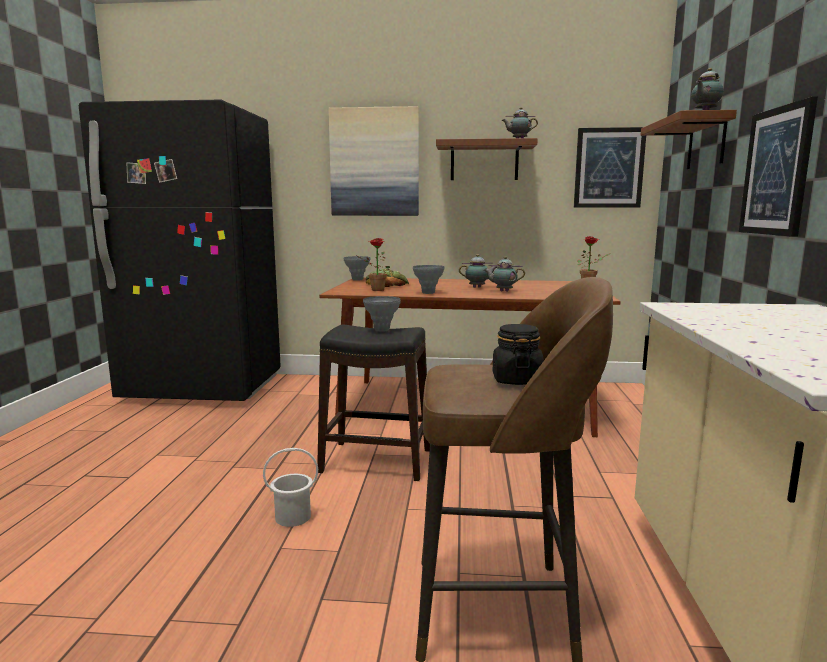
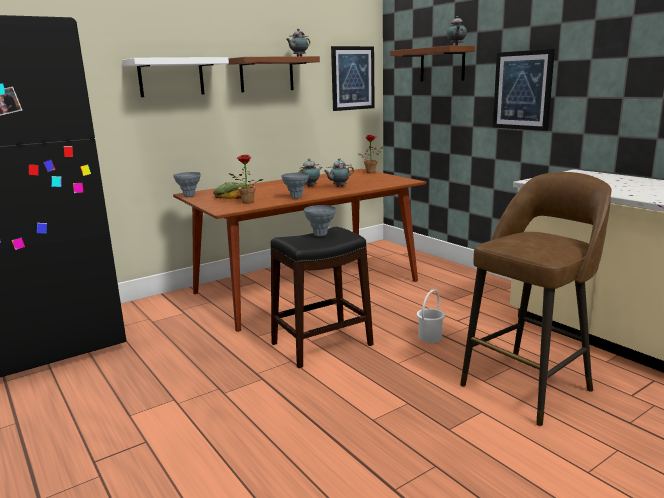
camera: 40 degrees left, 5 degrees up
white bucket [263,448,318,527] -> white bucket moved to [417,289,445,343]
picture [328,106,419,216] -> white shelf [122,57,229,97]
black jar [493,324,544,385] -> none

